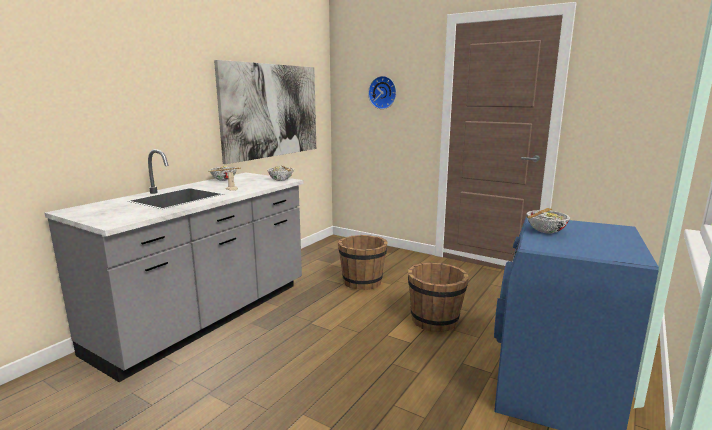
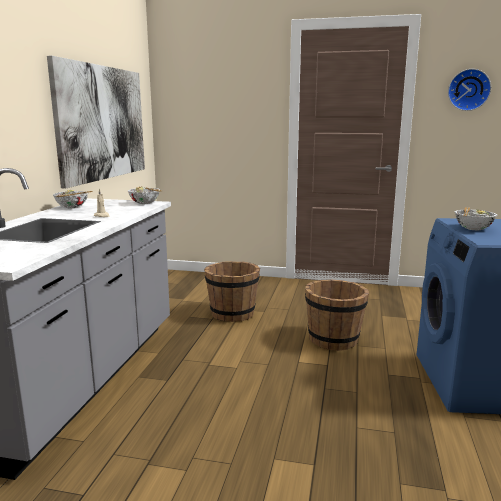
camera: 20 degrees left, 0 degrees up
wall clock [368,76,396,109] -> wall clock moved to [448,69,491,111]

